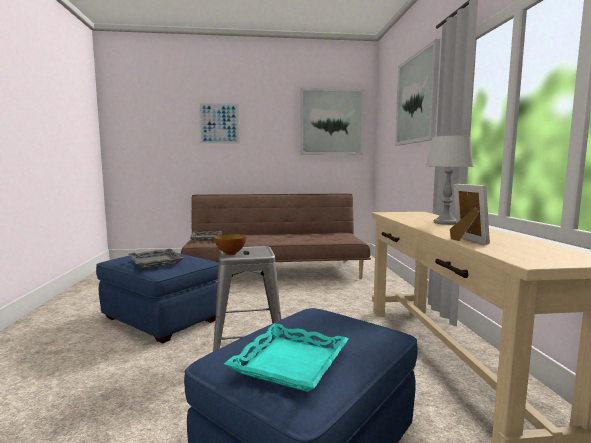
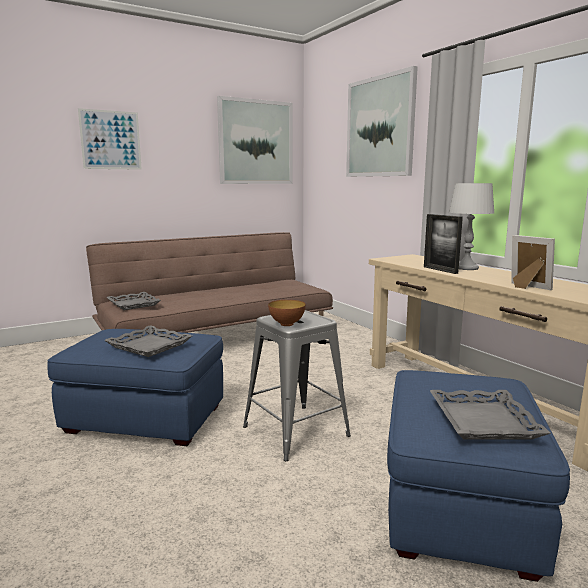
camera: 25 degrees left, 5 degrees up
turquoise tray [224,323,349,392] -> grey tray [430,390,551,439]
none -> picture frame [424,214,463,274]

